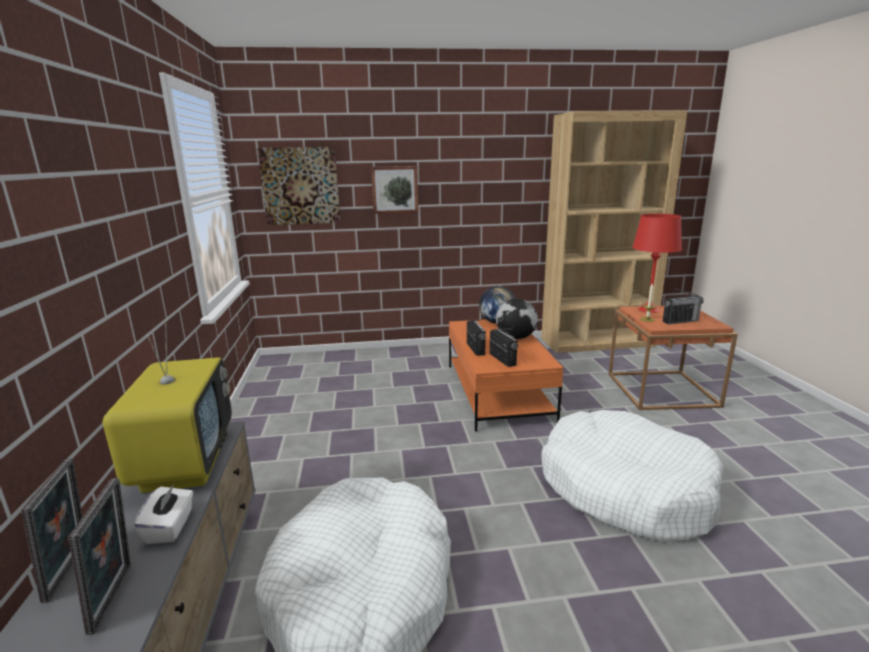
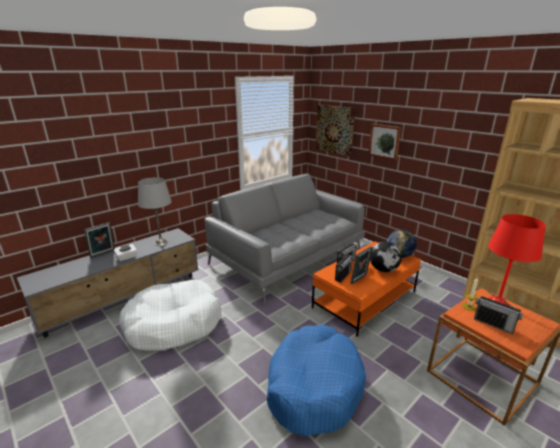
camera: 55 degrees right, 5 degrees up
picture frame [68,478,131,635] -> picture frame moved to [350,246,373,284]
television [103,320,232,493] -> grey table lamp [138,178,172,246]
white dog bed [541,410,724,542] -> blue dog bed [267,324,366,436]
none -> grey sofa [204,174,365,305]

